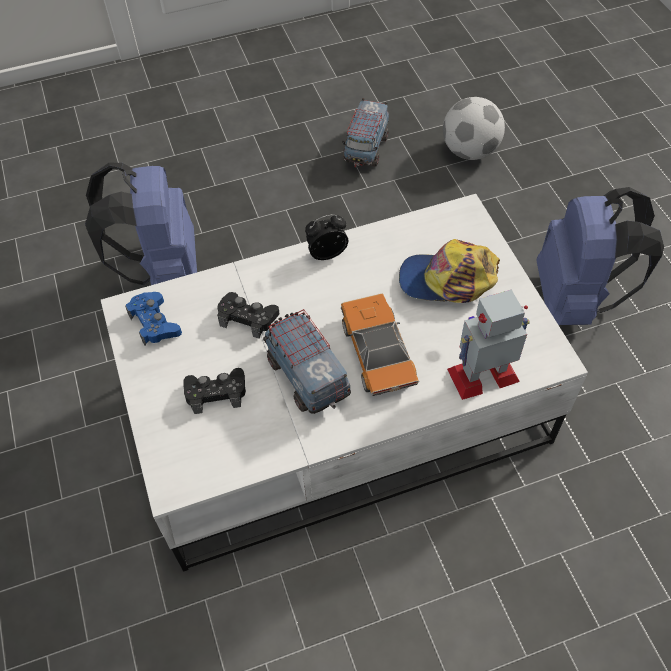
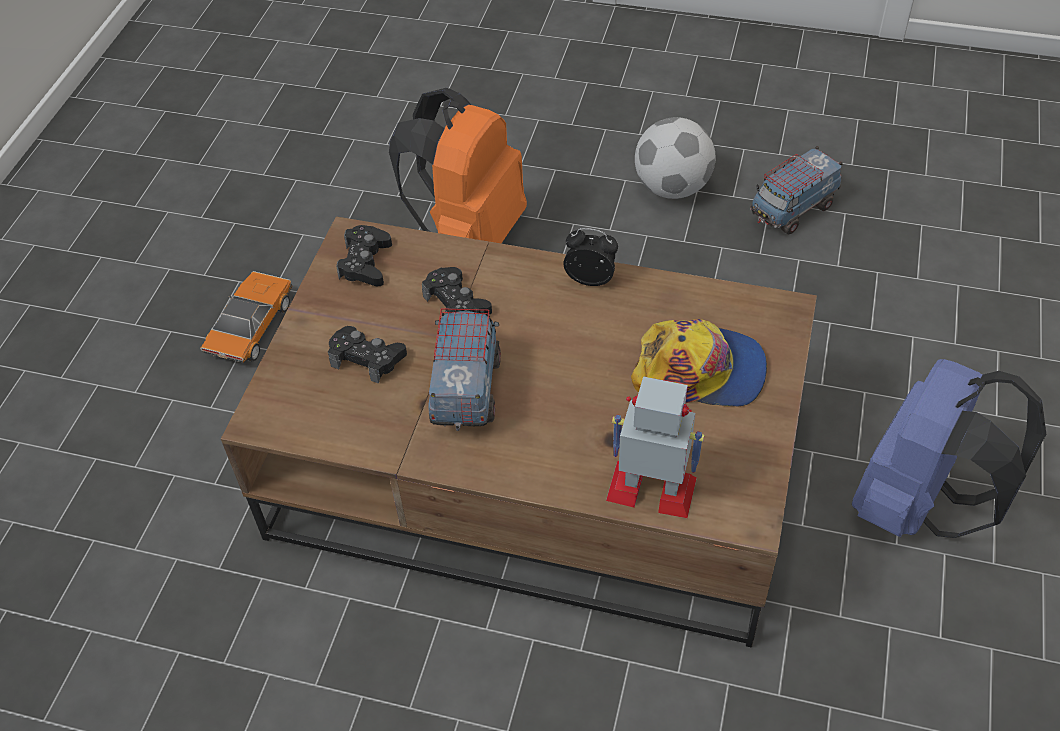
camera: 35 degrees right, 5 degrees down
blue backpack [85,163,197,285] -> orange backpack [389,88,527,243]
white coffee table [101,194,588,571] -> brown coffee table [221,216,817,647]
blue game controller [125,292,182,346] -> black game controller [336,225,392,286]
toy car [341,293,419,396] -> toy car moved to [200,271,292,363]
cap [399,239,500,303] -> cap turned 150 degrees clockwise [631,319,767,407]
football [443,97,505,160] -> football moved to [635,117,716,199]

